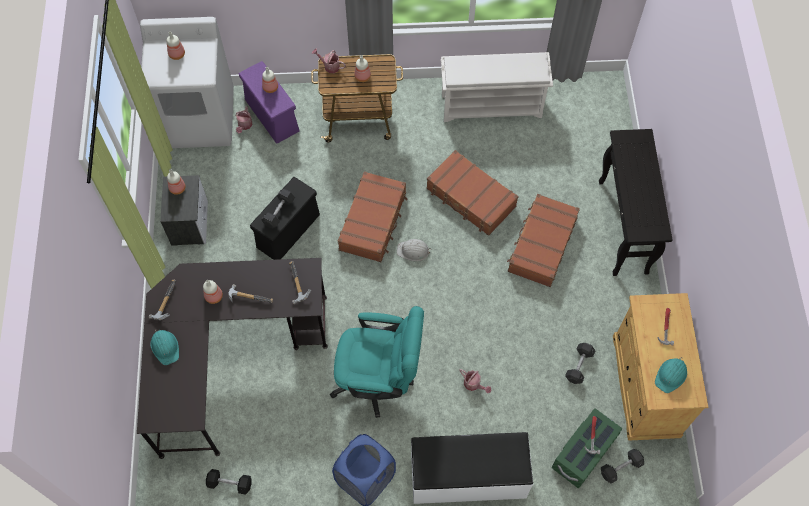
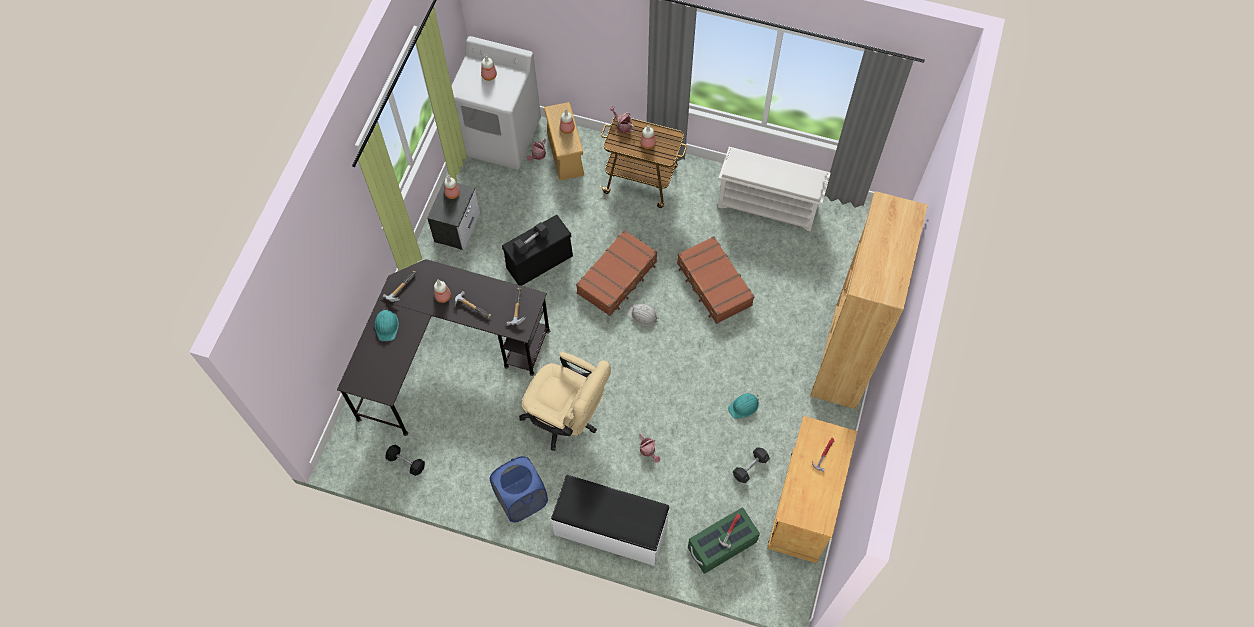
camera: 20 degrees right, 0 degrees up
purple storage box [239,61,300,144] -> beige storage box [544,102,584,181]
turquoise office chair [330,306,424,418] -> beige office chair [519,352,611,451]
brown suitcase [507,194,580,287] -> none
black console table [599,129,672,276] -> brown bookcase [811,191,928,409]
grey dumbbell [601,449,644,484] -> none
turquoise hard hat [655,357,687,393] -> turquoise hard hat moved to [728,393,759,419]

